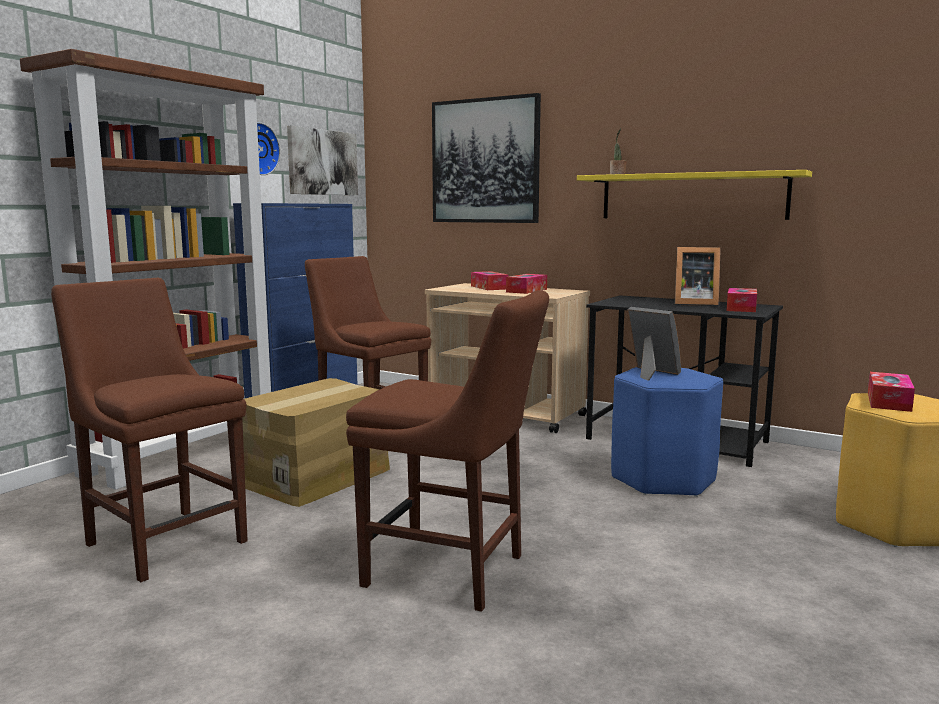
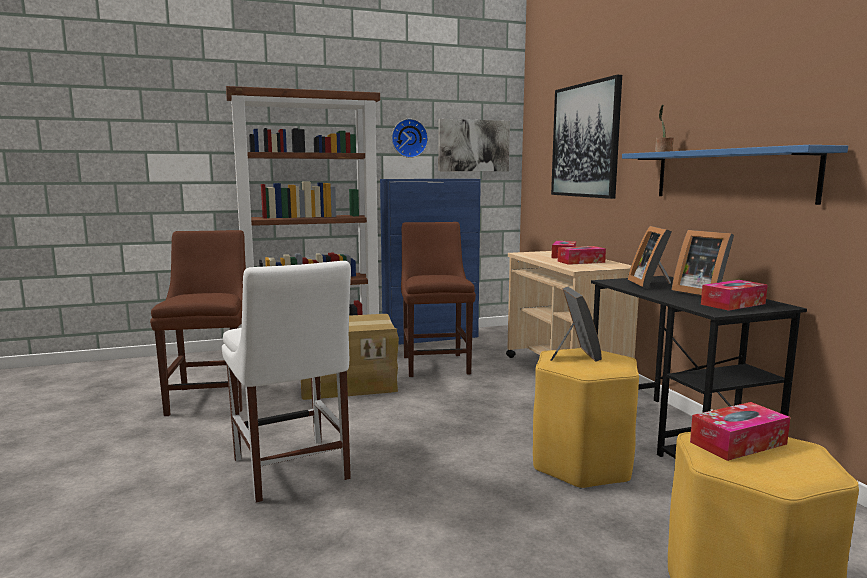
camera: 40 degrees right, 0 degrees up
brown chair [346,290,549,612] -> white chair [222,261,351,503]
yellow shelf [577,170,812,220] -> blue shelf [622,145,848,205]
blue stool [611,367,723,497] -> yellow stool [533,348,639,489]
none -> picture frame [628,226,672,289]

